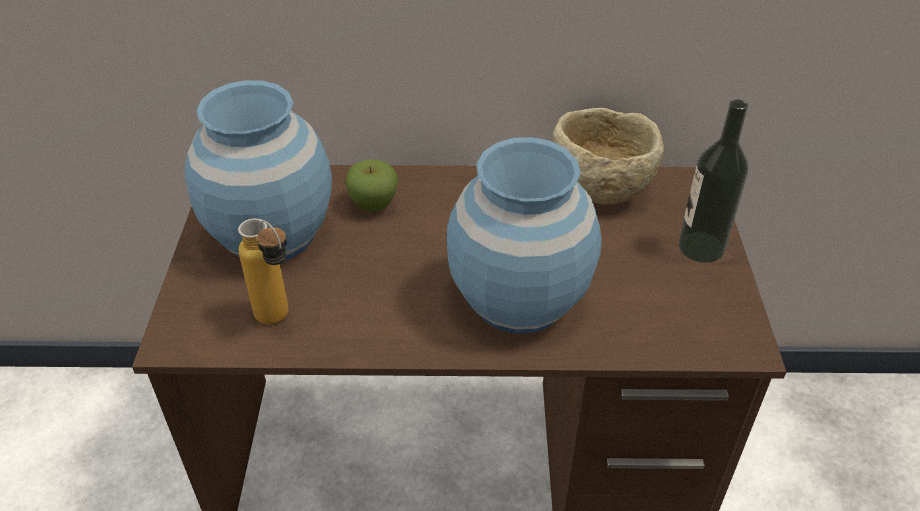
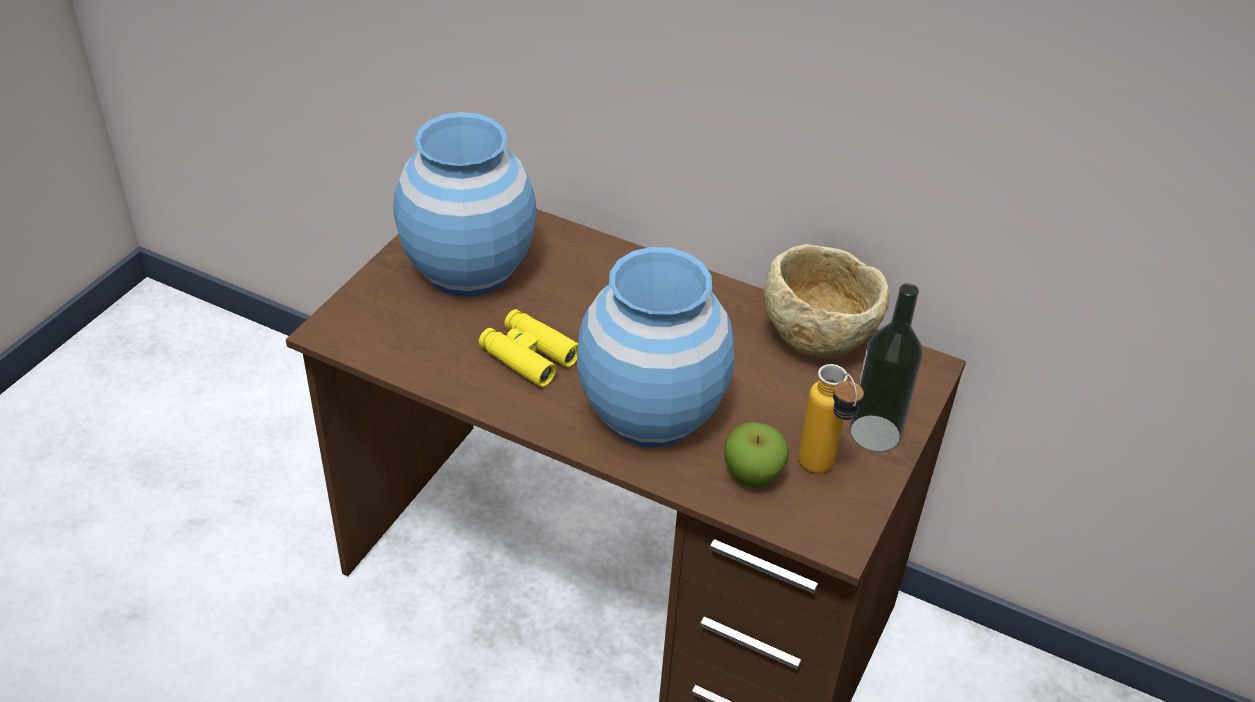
camera: 25 degrees right, 0 degrees up
bottle [238,218,289,325] -> bottle moved to [798,364,864,473]
apple [345,160,399,212] -> apple moved to [724,422,789,488]
none -> yellow binoculars [479,309,578,387]

